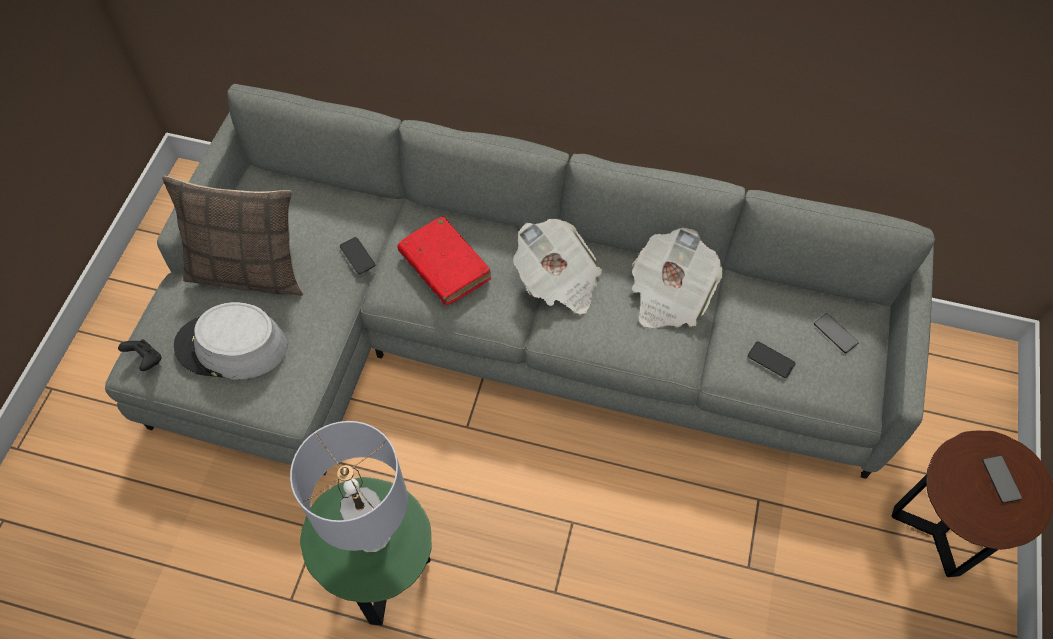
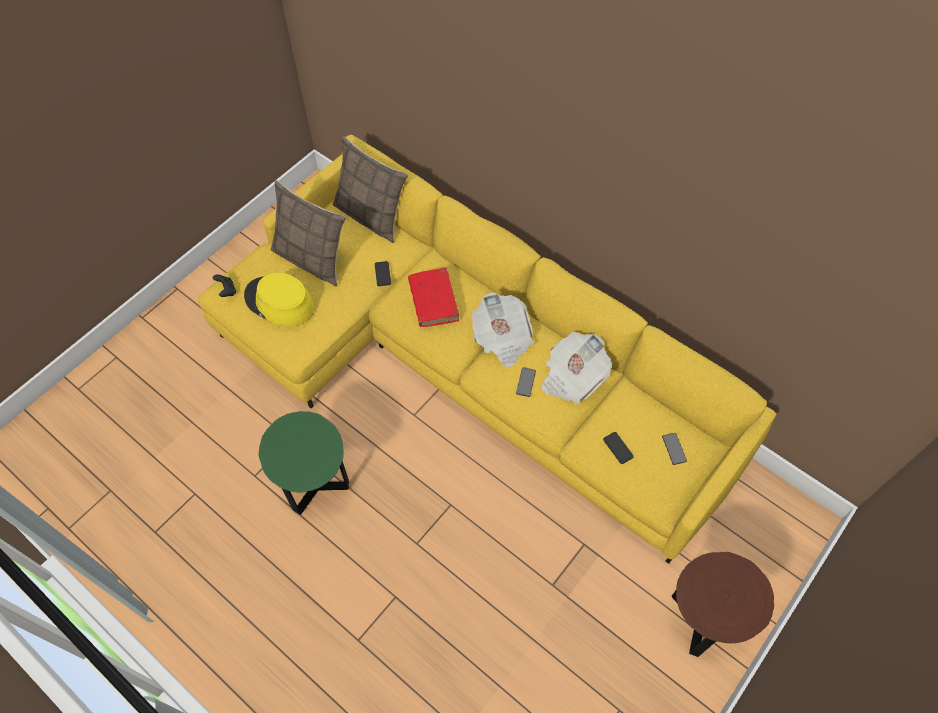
camera: 25 degrees right, 0 degrees up
grey sofa [105,84,935,479] -> yellow sofa [198,135,776,564]
grey hat [174,302,287,380] -> yellow hat [244,273,314,327]
grey table lamp [290,421,408,552] -> none
phone [982,455,1022,503] -> phone moved to [516,367,536,397]
none -> pillow [333,136,408,243]

